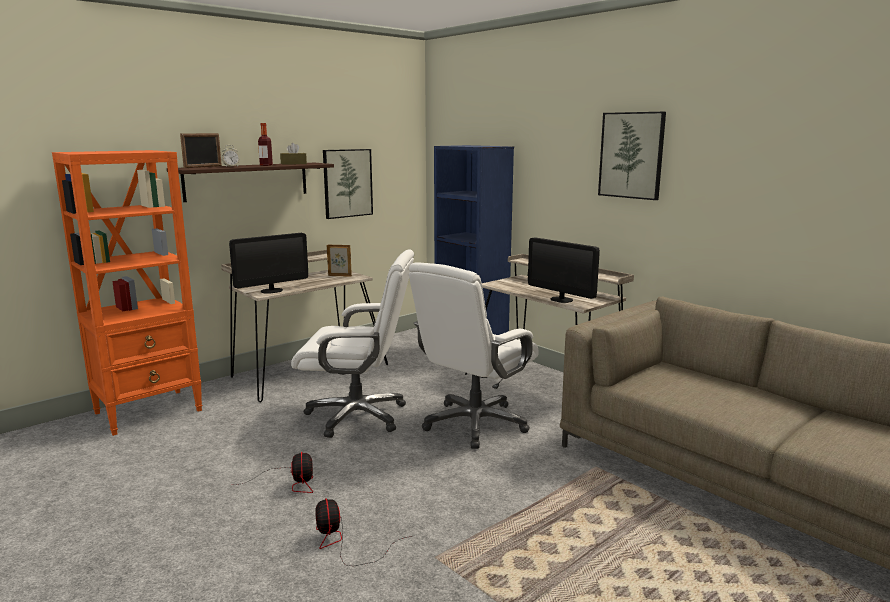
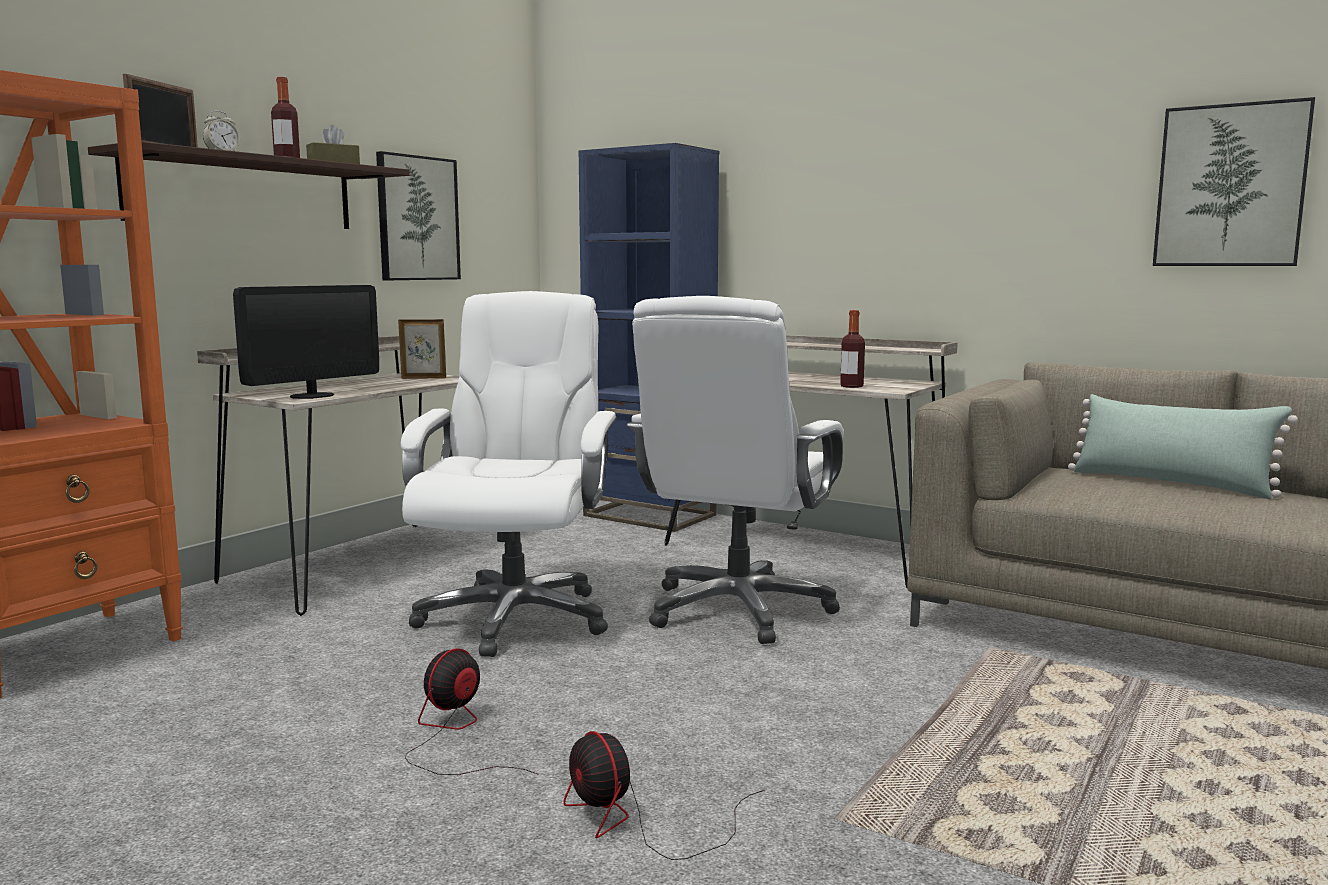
camera: 15 degrees left, 5 degrees down
fan [235,452,313,493] -> fan turned 120 degrees counterclockwise [405,648,537,775]
white office chair [291,249,414,438] -> white office chair turned 75 degrees counterclockwise [401,291,617,657]
monitor [528,237,600,303] -> bottle [840,310,865,388]
picture [598,112,666,200] -> picture moved to [1153,97,1315,266]
none -> green pillow [1068,394,1298,499]

